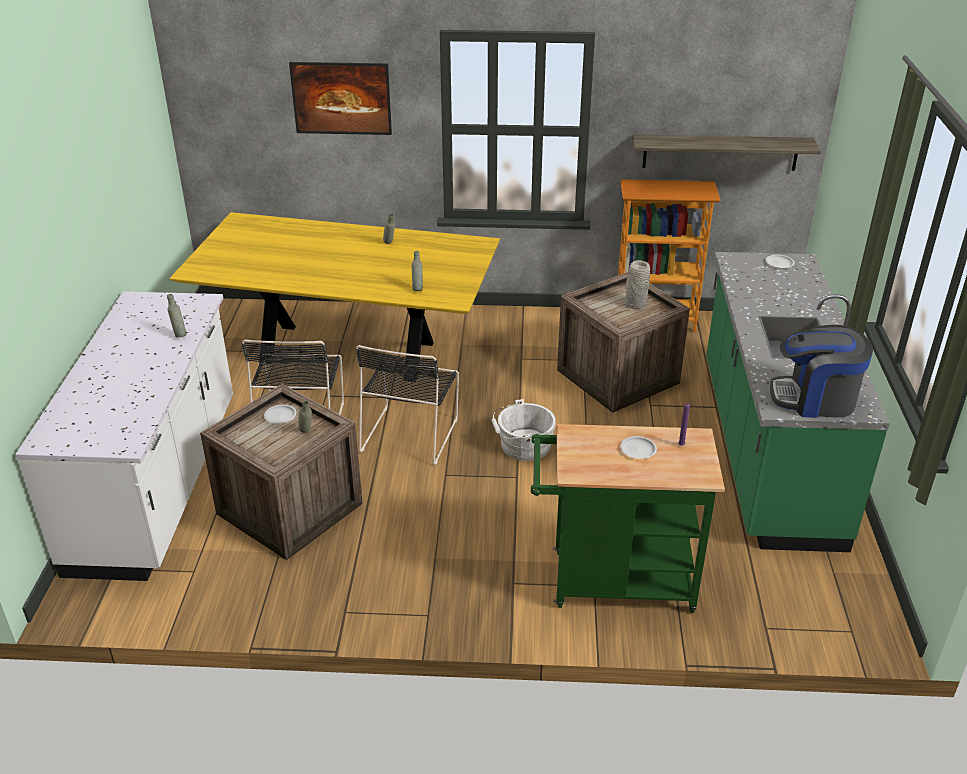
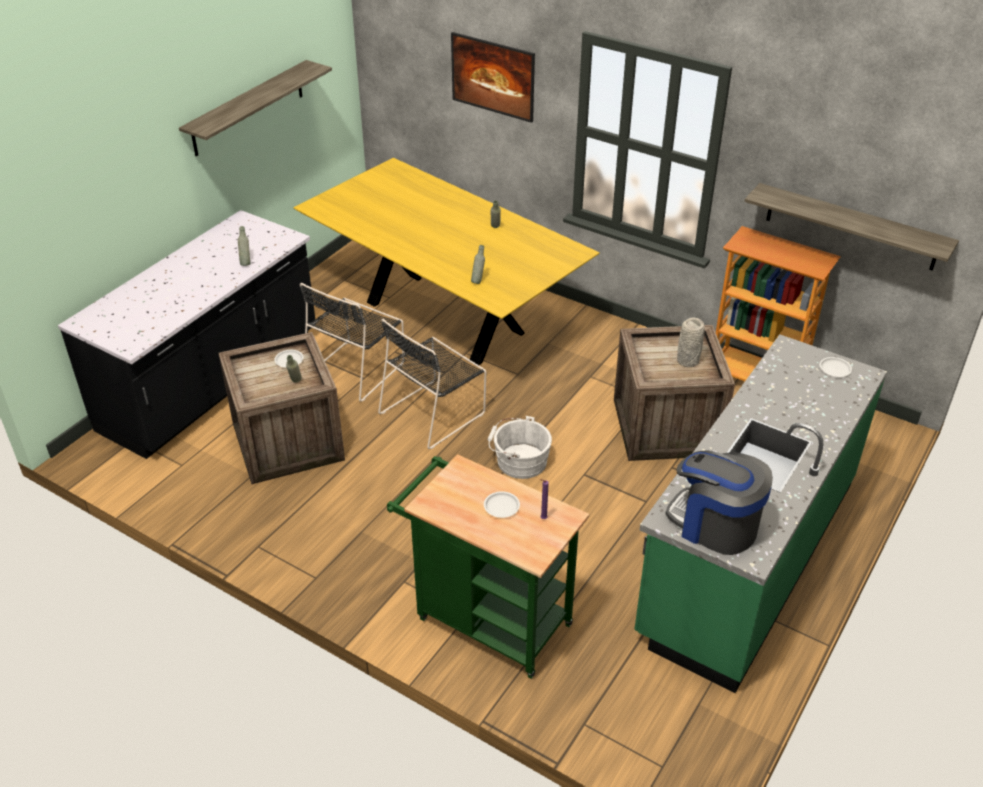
camera: 30 degrees right, 5 degrees up
white counter [15,291,233,581] -> black counter [58,210,315,459]
none -> shelf [179,60,332,156]

